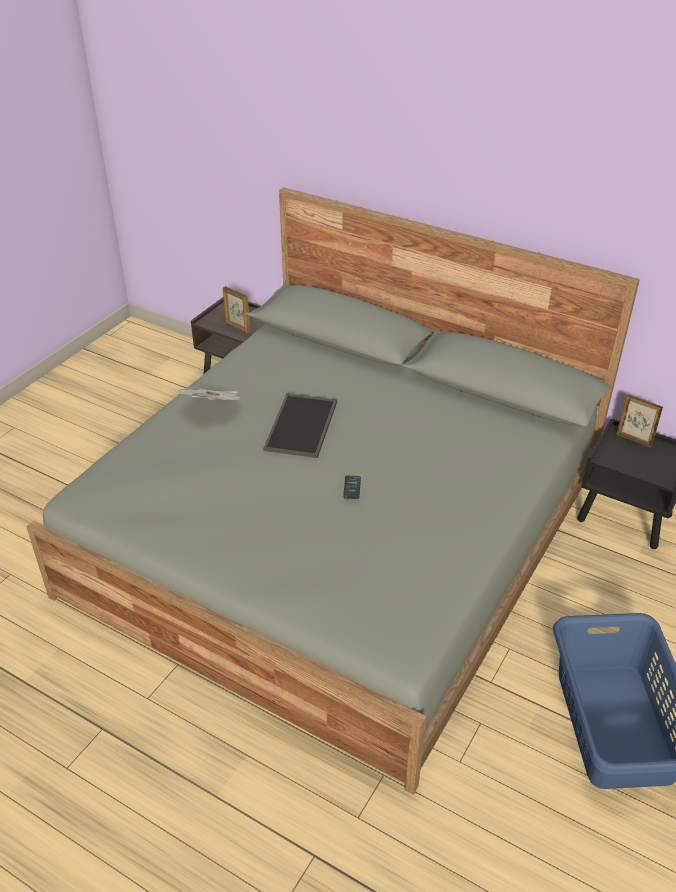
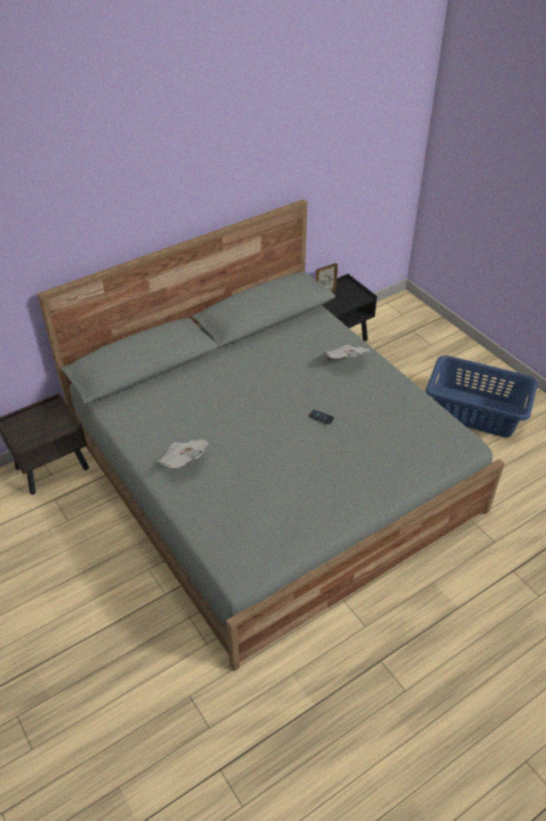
camera: 65 degrees left, 5 degrees up
picture frame [223,286,250,333] -> none
tray [263,393,337,458] -> none
none -> newspaper [325,345,369,359]

